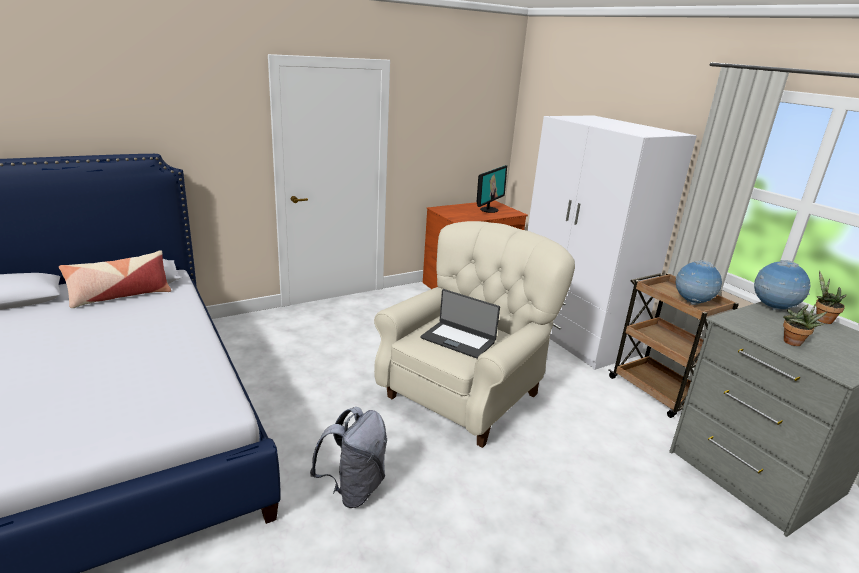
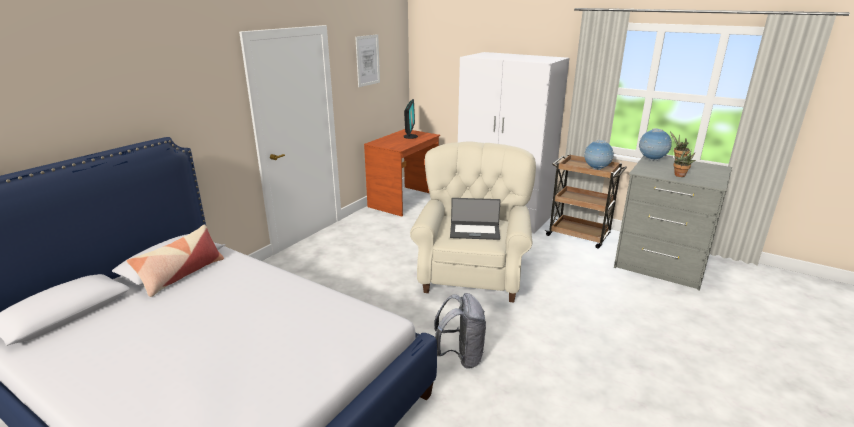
camera: 25 degrees left, 0 degrees up
none -> picture [355,34,380,87]

